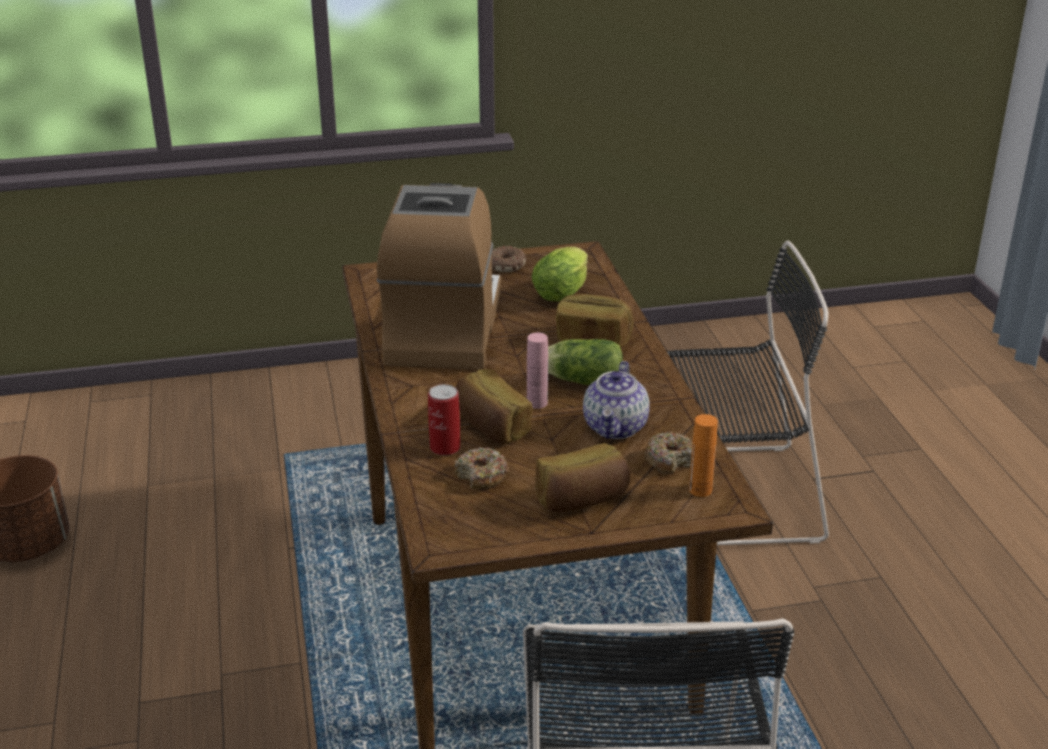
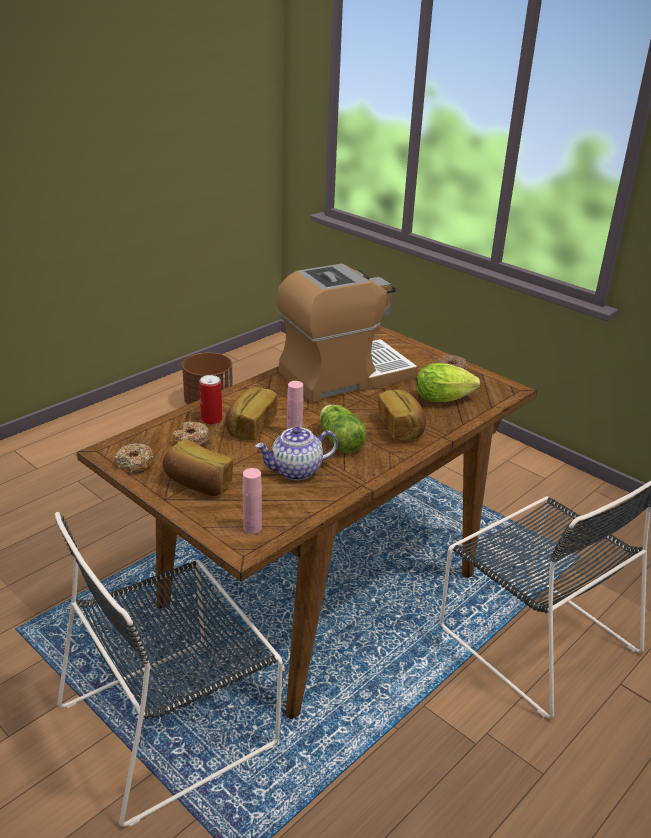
camera: 55 degrees right, 0 degrees up
donut [645,432,693,474] -> donut moved to [115,443,155,474]
orange bottle [689,414,718,497] -> pink bottle [243,468,262,534]

